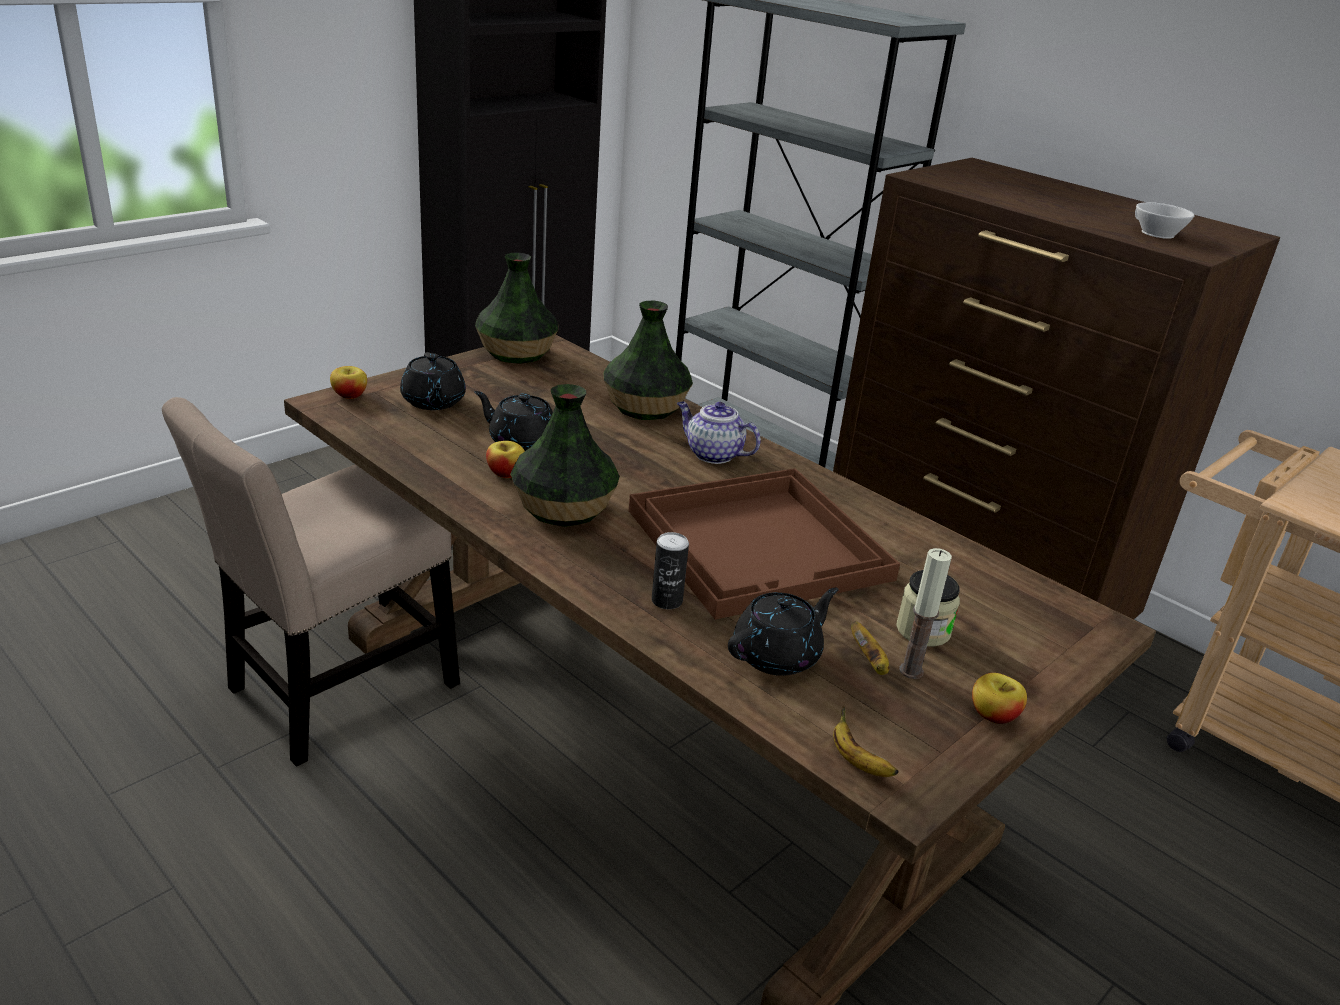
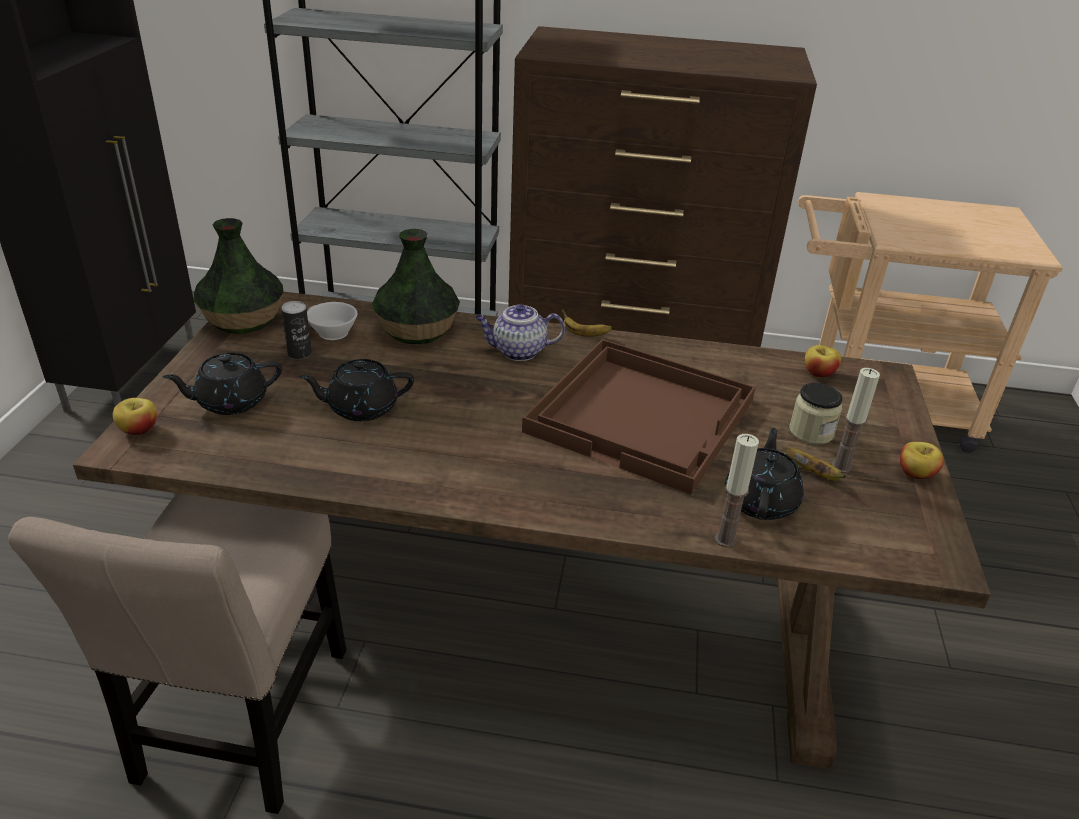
camera: 35 degrees left, 5 degrees up
black teapot [400,352,466,410] -> black teapot turned 120 degrees clockwise [163,353,282,415]
apple [486,441,525,478] -> apple moved to [805,345,841,378]
vase [510,384,620,527] -> none
can [652,532,689,609] -> can moved to [281,301,312,359]
banana [833,706,899,777] -> banana moved to [562,309,612,337]
white cup [1135,202,1194,239] -> white cup moved to [307,302,357,340]
none -> candle [715,434,759,548]

